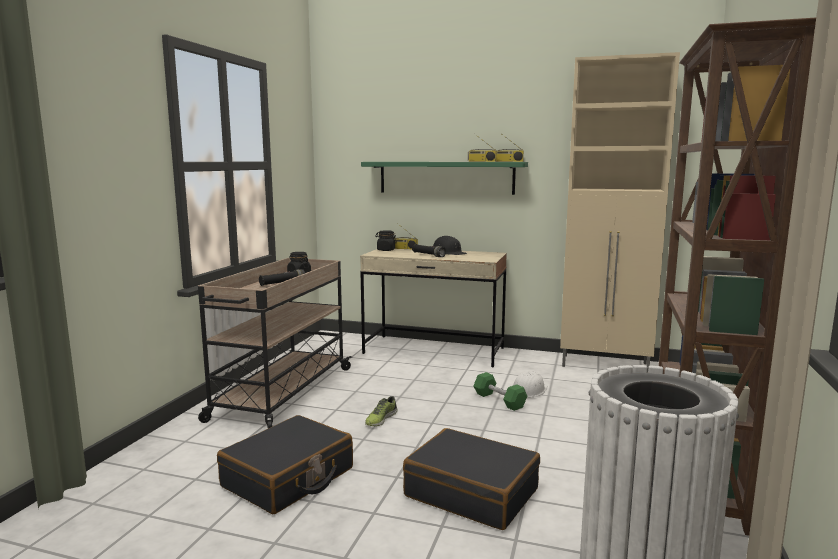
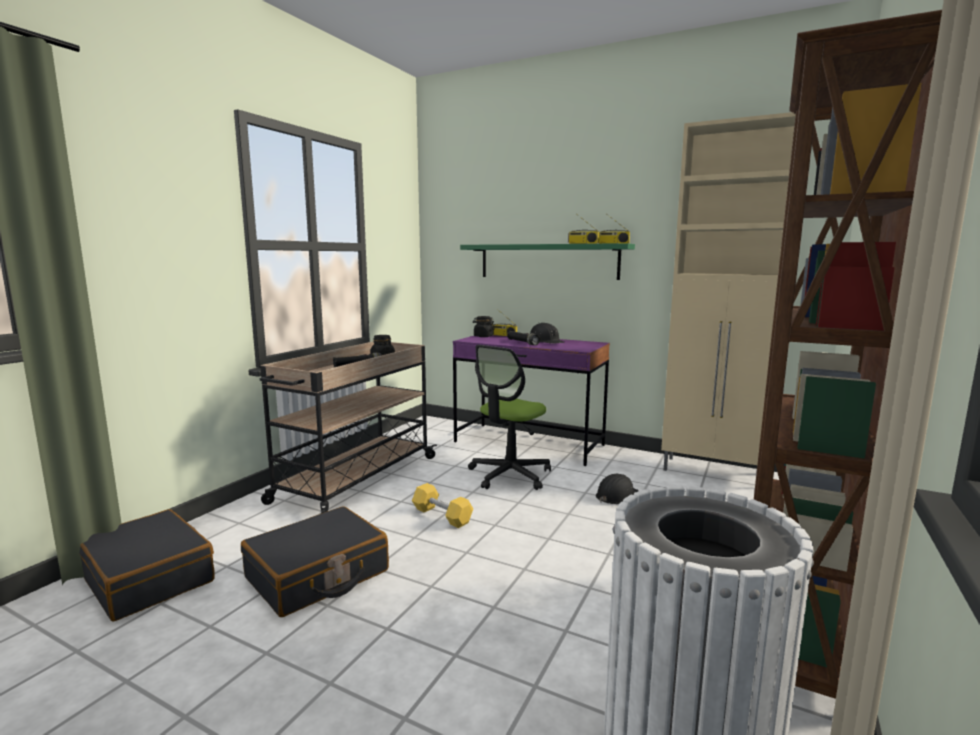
camera: 10 degrees right, 0 degrees up
beige desk [360,249,507,367] -> purple desk [453,335,610,466]
shoe [365,396,397,426] -> yellow dumbbell [412,483,473,528]
black suitcase [403,428,540,530] -> black suitcase moved to [79,509,215,621]
green dumbbell [473,372,527,411] -> none
white hard hat [514,371,547,397] -> black hard hat [596,474,638,504]
none -> office chair [468,345,551,490]

